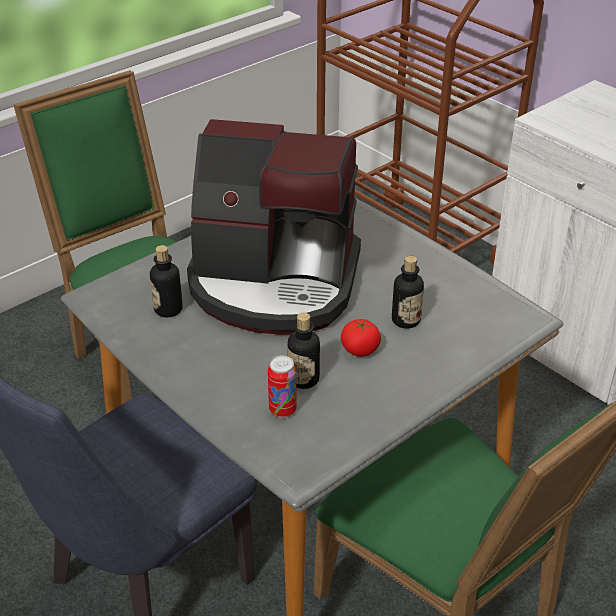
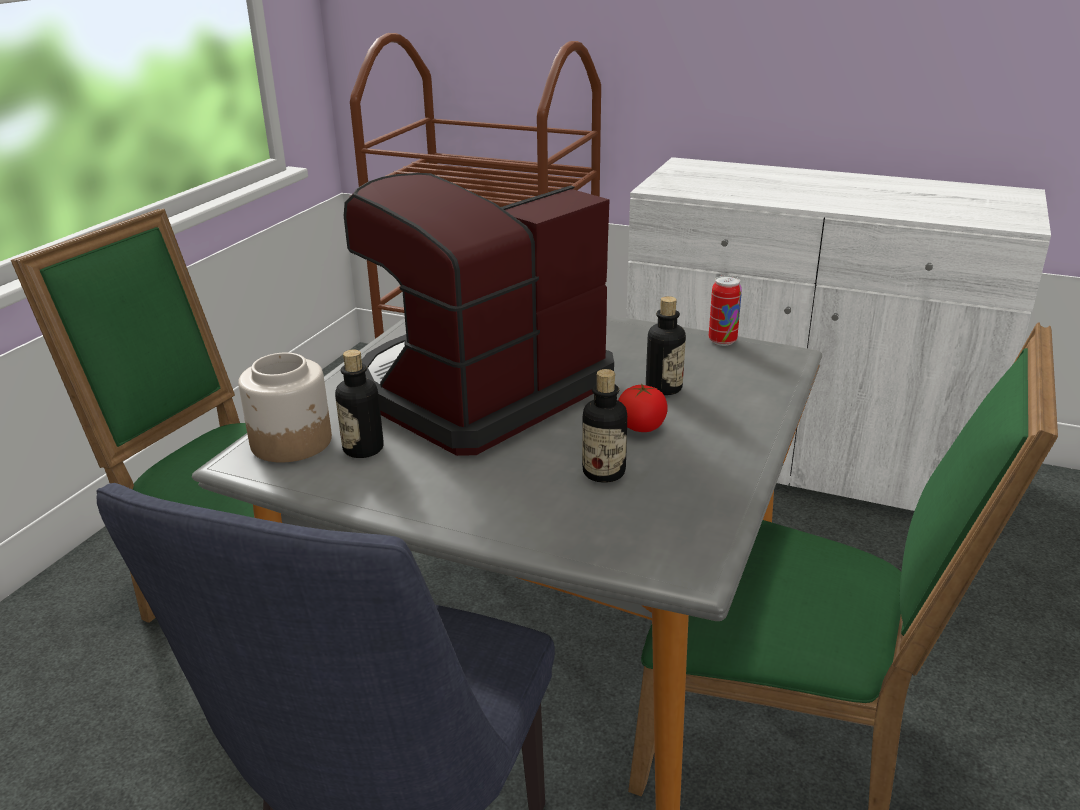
camera: 25 degrees left, 10 degrees down
coffee machine [187,119,361,335] -> coffee machine turned 150 degrees clockwise [344,173,614,456]
can [268,356,297,418] -> can moved to [709,276,742,346]
none -> jar [238,353,332,463]

